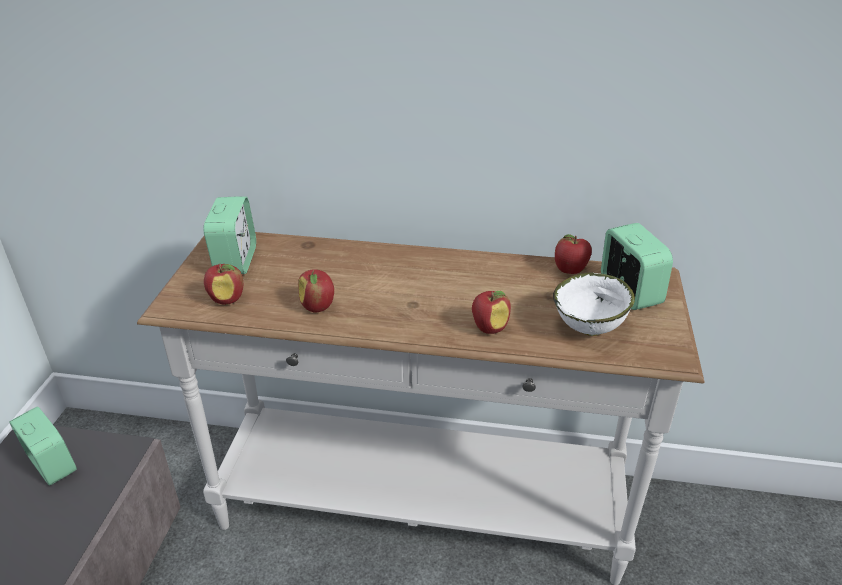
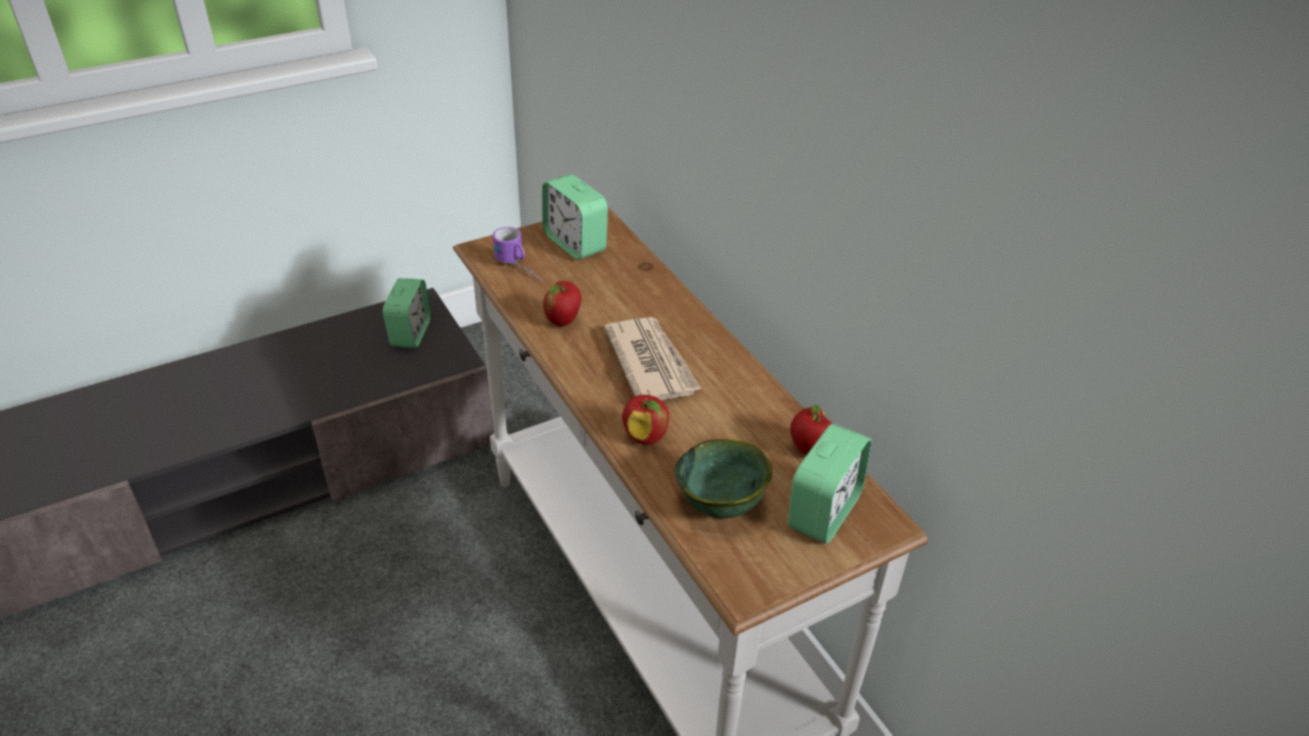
camera: 50 degrees right, 5 degrees up
alarm clock [204,196,256,274] -> alarm clock turned 90 degrees clockwise [542,174,608,260]
apple [204,264,243,305] -> mug [493,227,542,280]
white bowl [553,273,635,336] -> green bowl [674,439,772,518]
none -> newspaper [604,317,701,400]

